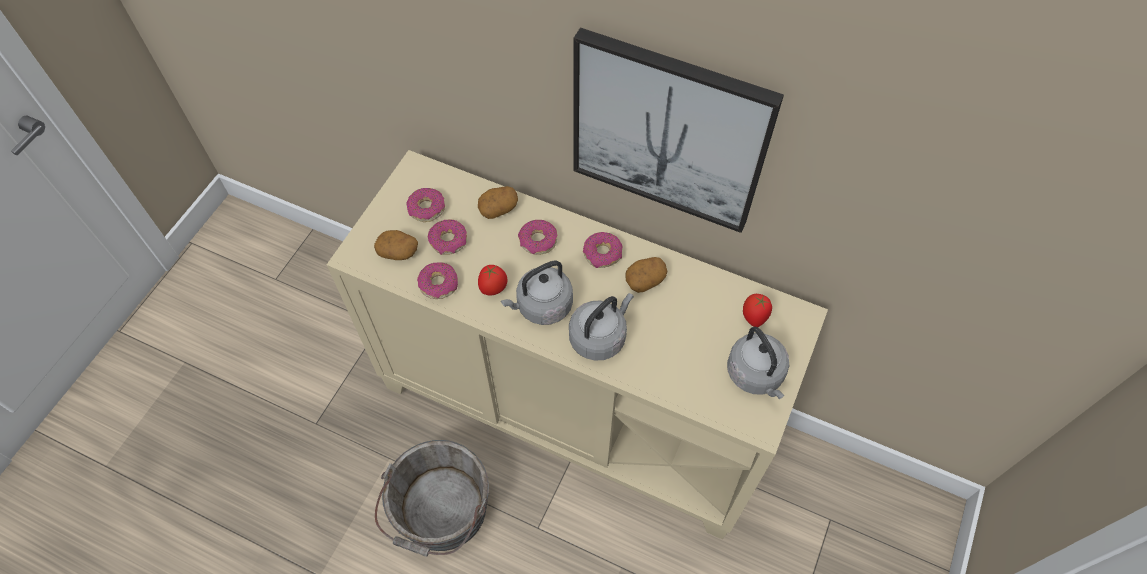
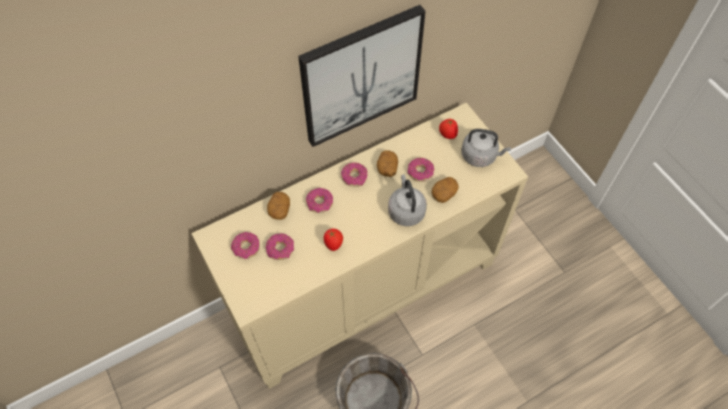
camera: 55 degrees left, 0 degrees up
potato [374,230,418,260] -> potato moved to [431,177,459,203]
donut [417,262,458,299] -> donut moved to [408,158,435,182]
grey kettle [501,261,573,325] -> none

